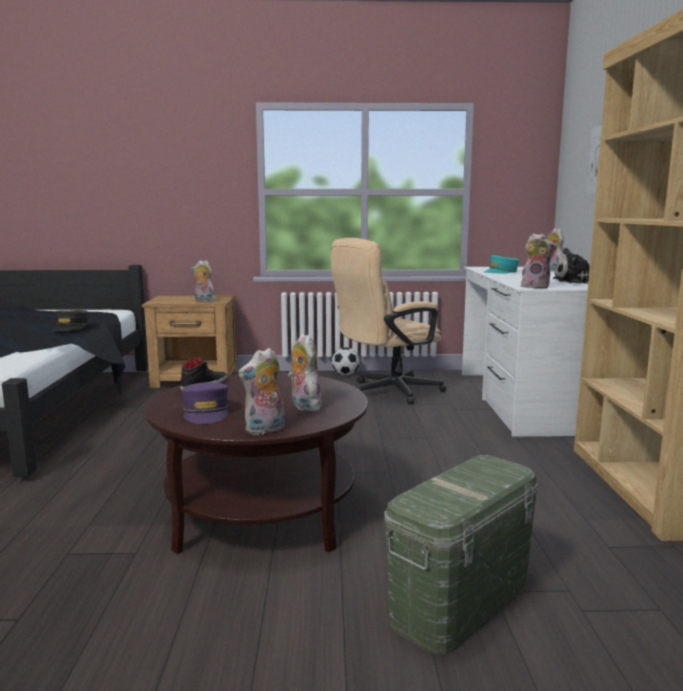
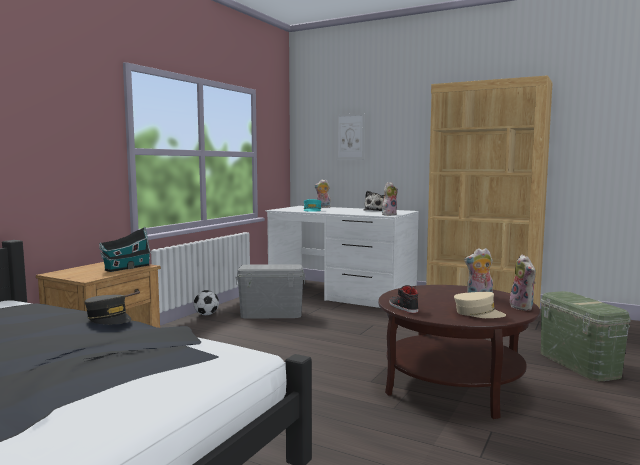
camera: 60 degrees left, 5 degrees down
purple cap [182,382,229,424] -> beige cap [454,292,506,318]
plush toy [191,260,215,302] -> toy house [99,227,151,272]
beige office chair [331,238,446,405] -> grey storage box [235,264,305,319]

